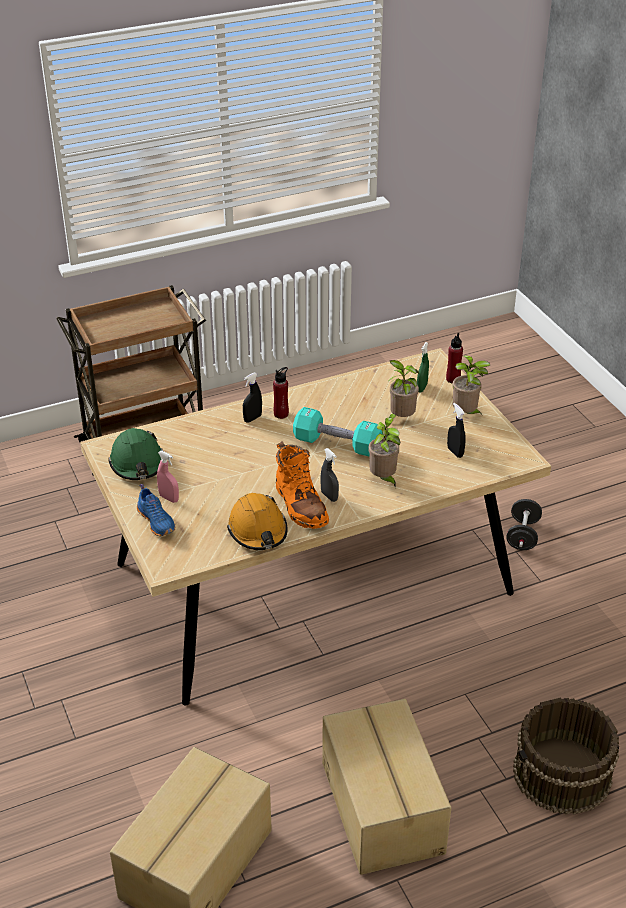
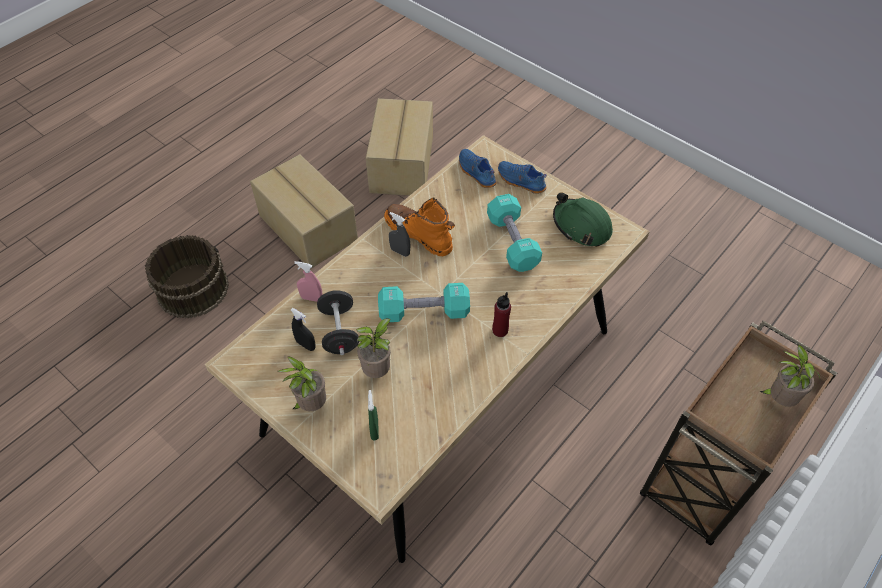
camera: 155 degrees right, 15 degrees up
pink spray bottle [157,451,179,503] -> pink spray bottle moved to [294,261,323,302]
orange hard hat [227,493,288,550] -> none
black spray bottle [243,372,262,423] -> none
potted plant [368,418,400,489] -> potted plant moved to [760,344,820,407]
red bottle [446,333,463,383] -> none
black dumbbell [506,499,542,550] -> black dumbbell moved to [317,290,359,355]
none -> blue shoe [459,149,496,188]
none -> turquoise dumbbell [487,194,542,272]

